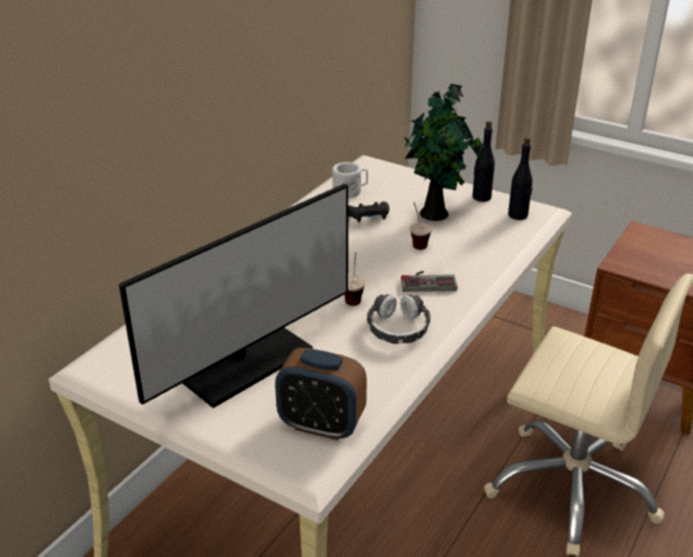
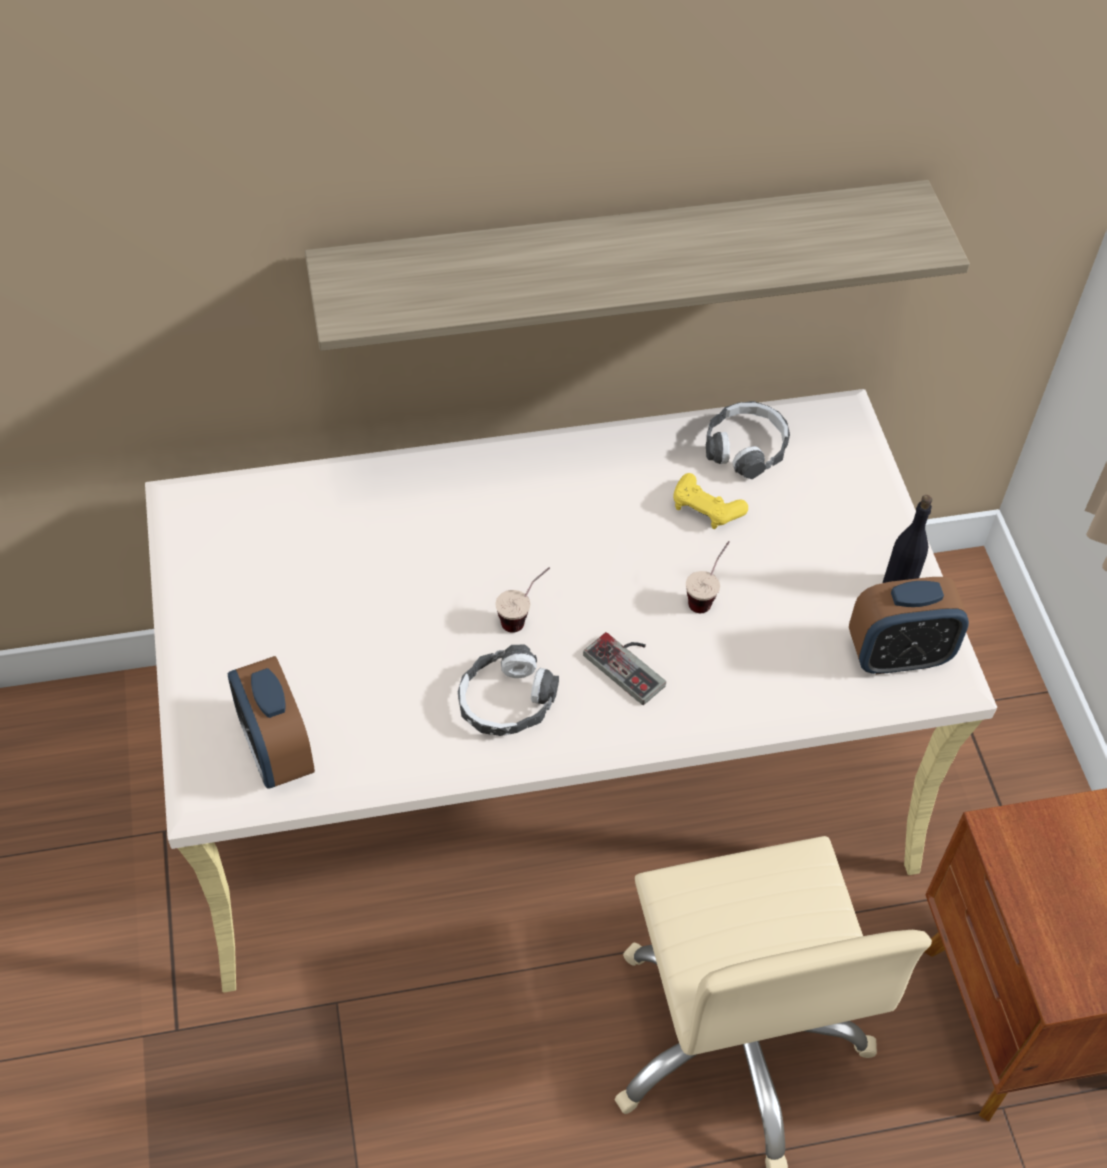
camera: 45 degrees right, 20 degrees up
monitor [119,183,348,408] -> none
white mug [332,162,368,198] -> headphones [706,401,790,479]
black game controller [348,202,389,222] -> yellow game controller [673,473,748,529]
potted plant [404,84,485,221] -> none
black bottle [508,137,532,220] -> alarm clock [849,577,969,674]
none -> shelf [305,180,970,351]

